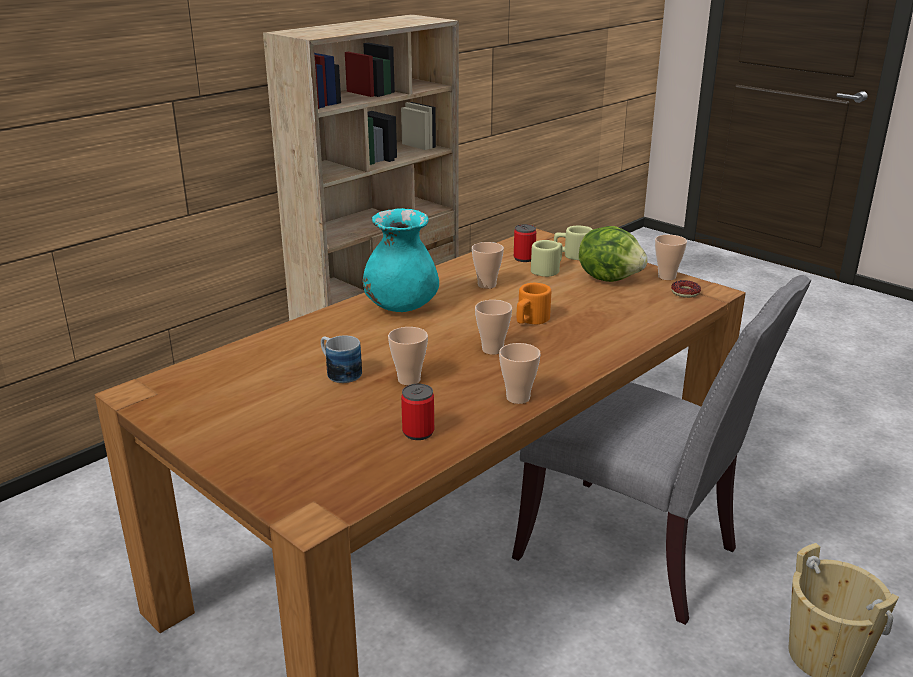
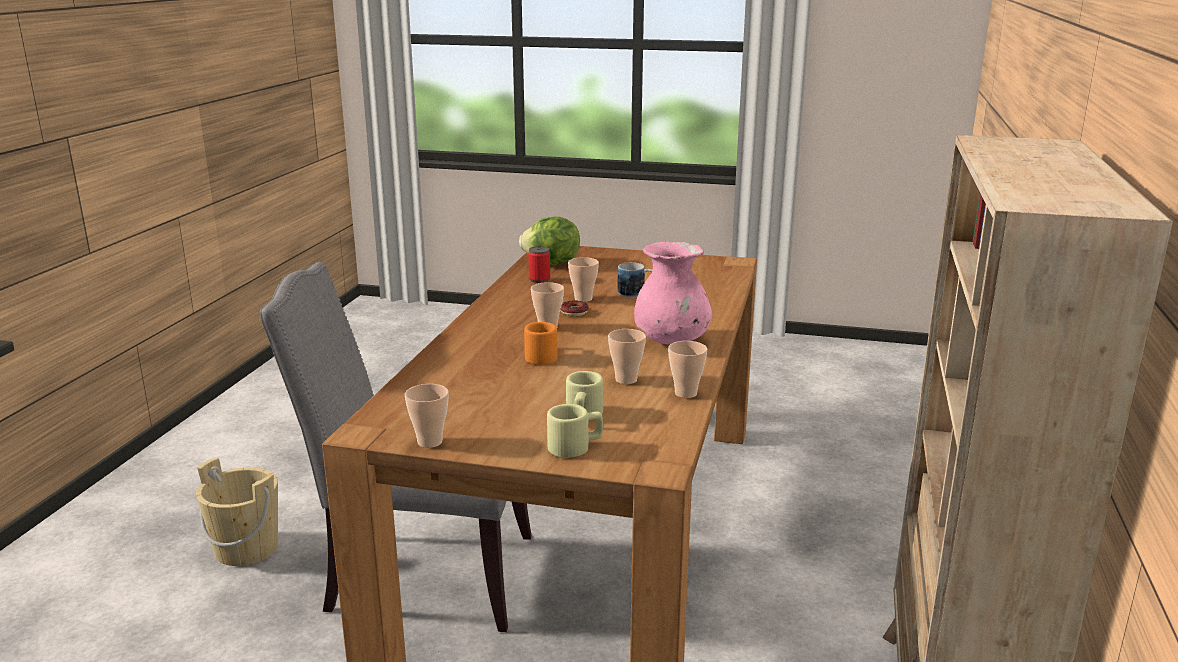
camera: 150 degrees right, 5 degrees down
turquoise vase [363,208,439,312] -> pink vase [634,241,712,344]
cup [499,343,541,404] -> cup moved to [668,341,707,398]
can [514,224,536,262] -> none
lettuce [579,226,648,282] -> lettuce moved to [519,216,580,265]
donut [671,280,701,298] -> donut moved to [560,300,589,317]

